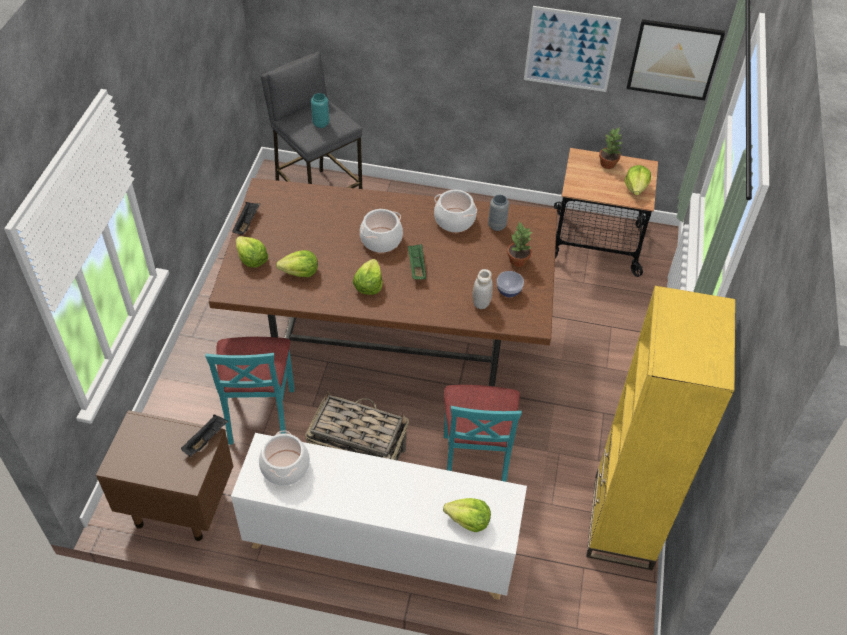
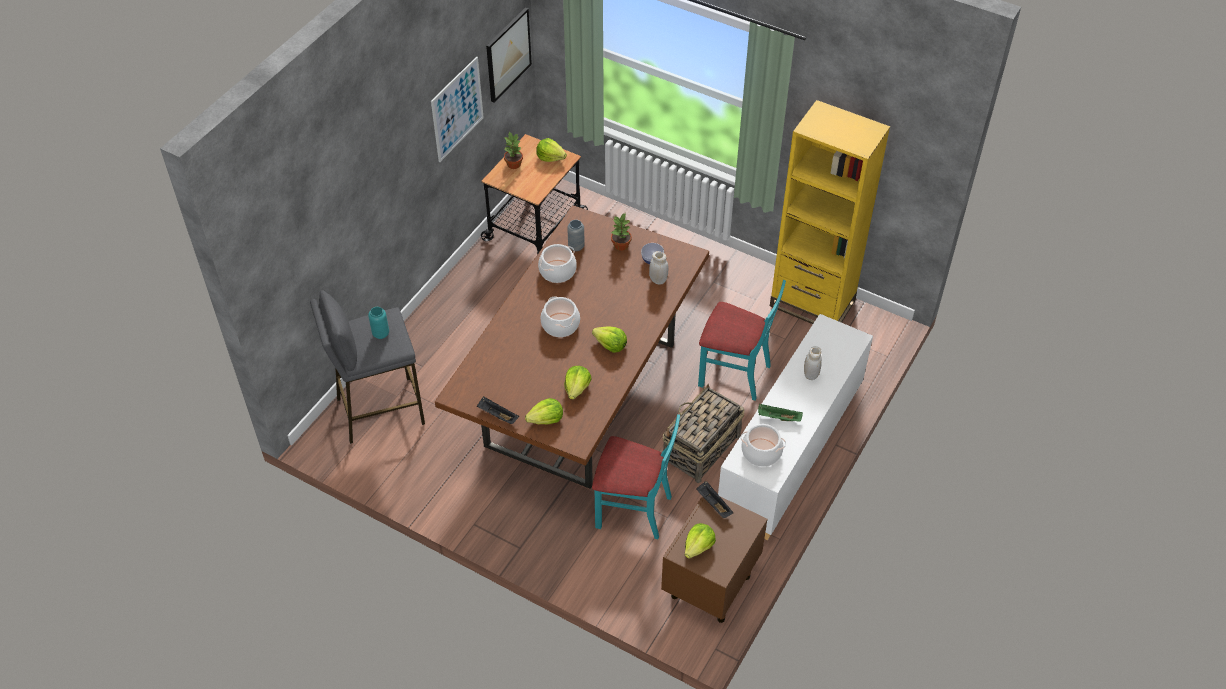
camera: 70 degrees left, 0 degrees up
green tray [408,244,426,280] -> green tray moved to [758,404,803,422]
lettuce [443,498,491,532] -> lettuce moved to [685,523,716,559]
none -> white jar [804,346,822,380]

